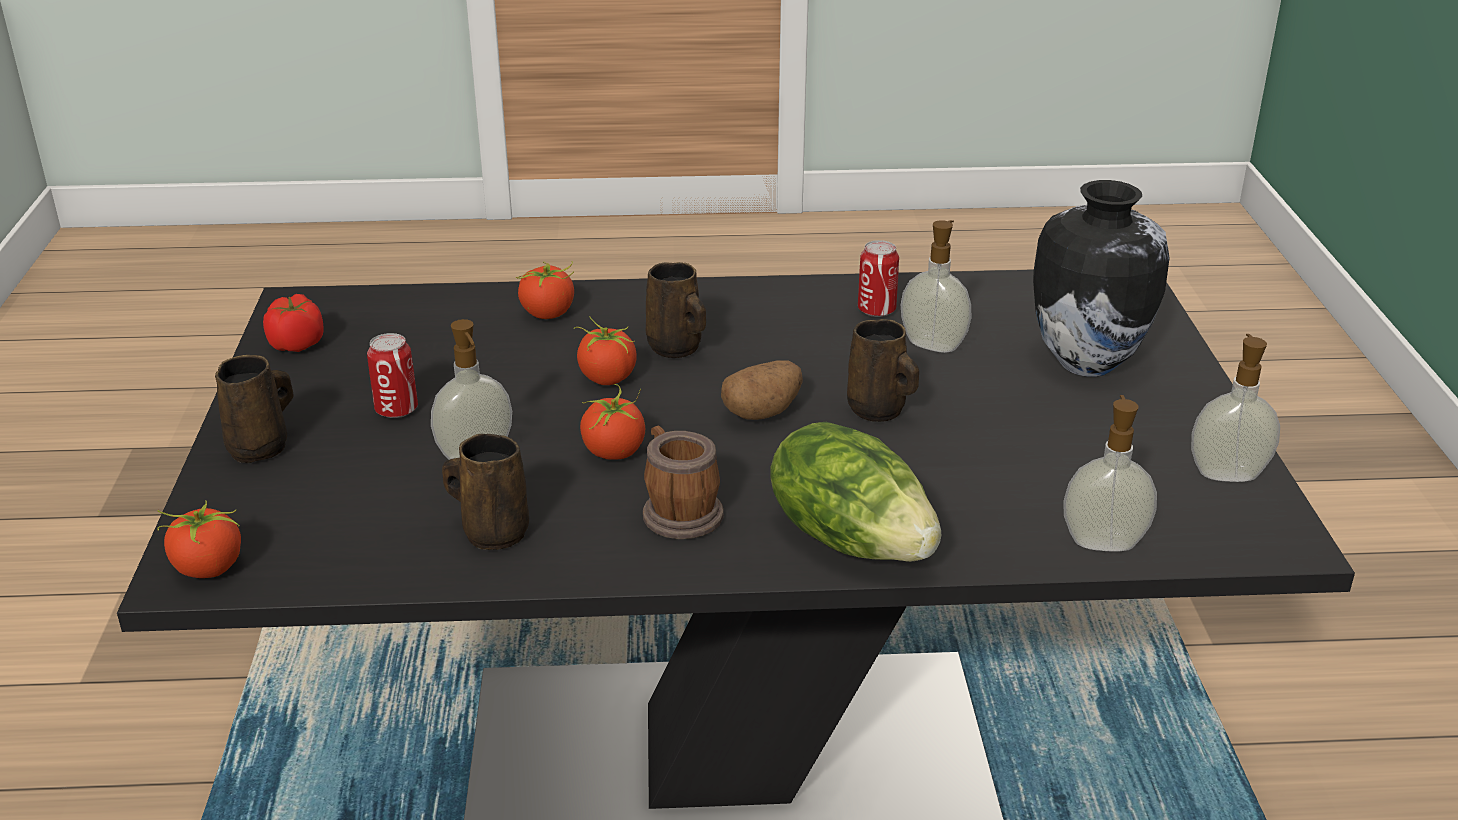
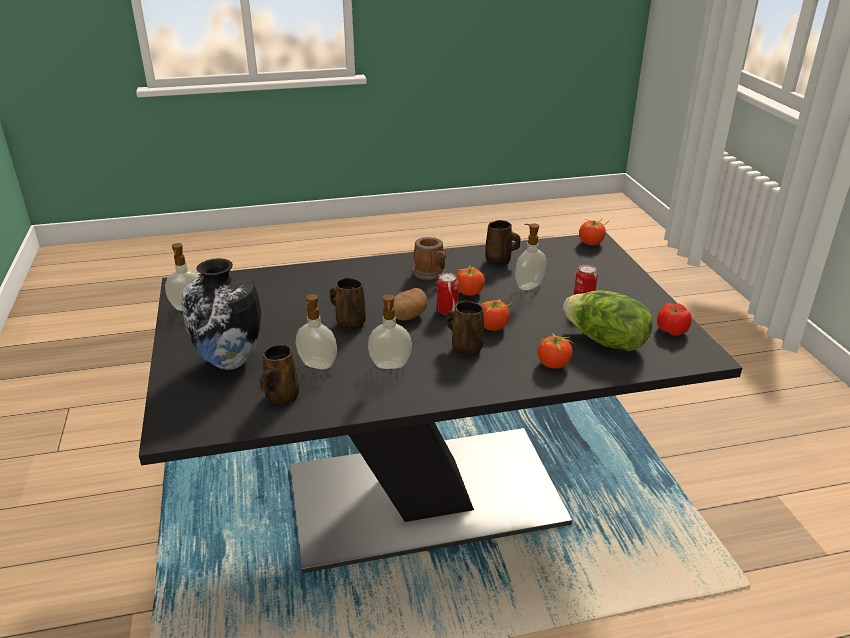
camera: 170 degrees right, 0 degrees up
brown mug [215,355,294,463] -> brown mug moved to [260,345,300,404]
lettuce [771,422,941,562] -> lettuce moved to [563,290,652,351]
can [858,240,899,317] -> can moved to [437,273,458,315]
soap dispenser [1063,395,1157,552] -> soap dispenser moved to [368,294,412,369]

